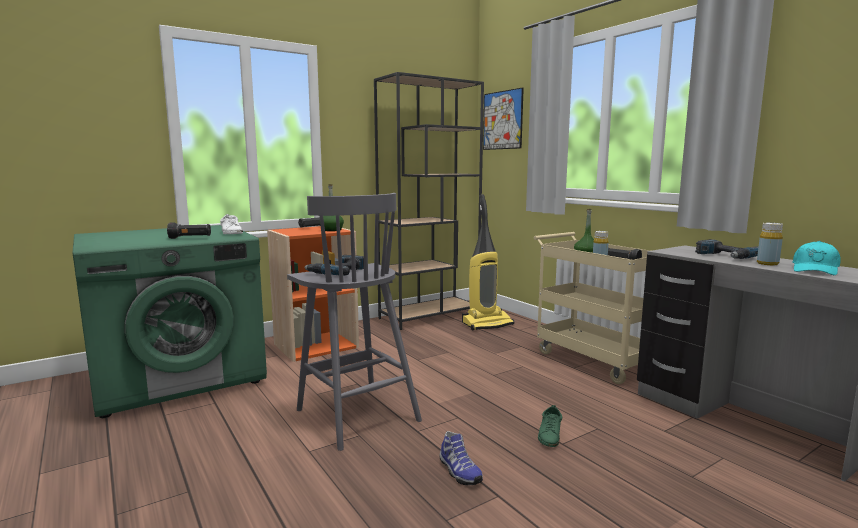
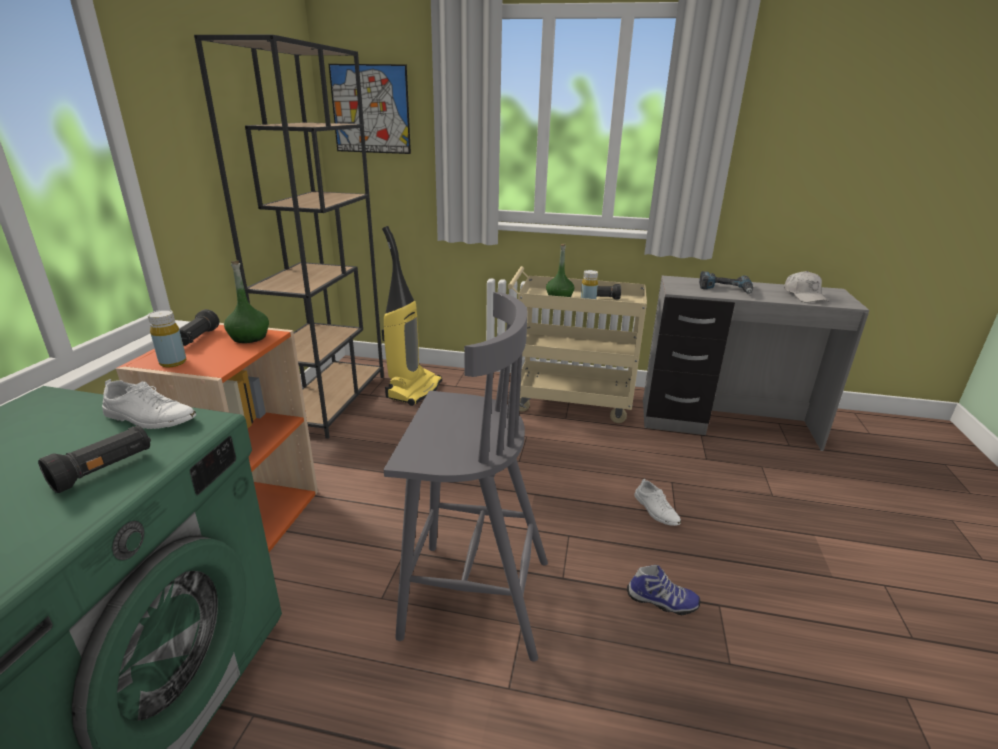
camera: 45 degrees left, 15 degrees up
power drill [304,255,364,276] -> none
green shoe [538,405,562,447] -> white shoe [634,479,681,526]
yellow bottle [757,223,783,265] -> yellow bottle moved to [148,310,186,367]
turquoise cap [793,241,841,275] -> white cap [784,271,829,303]

